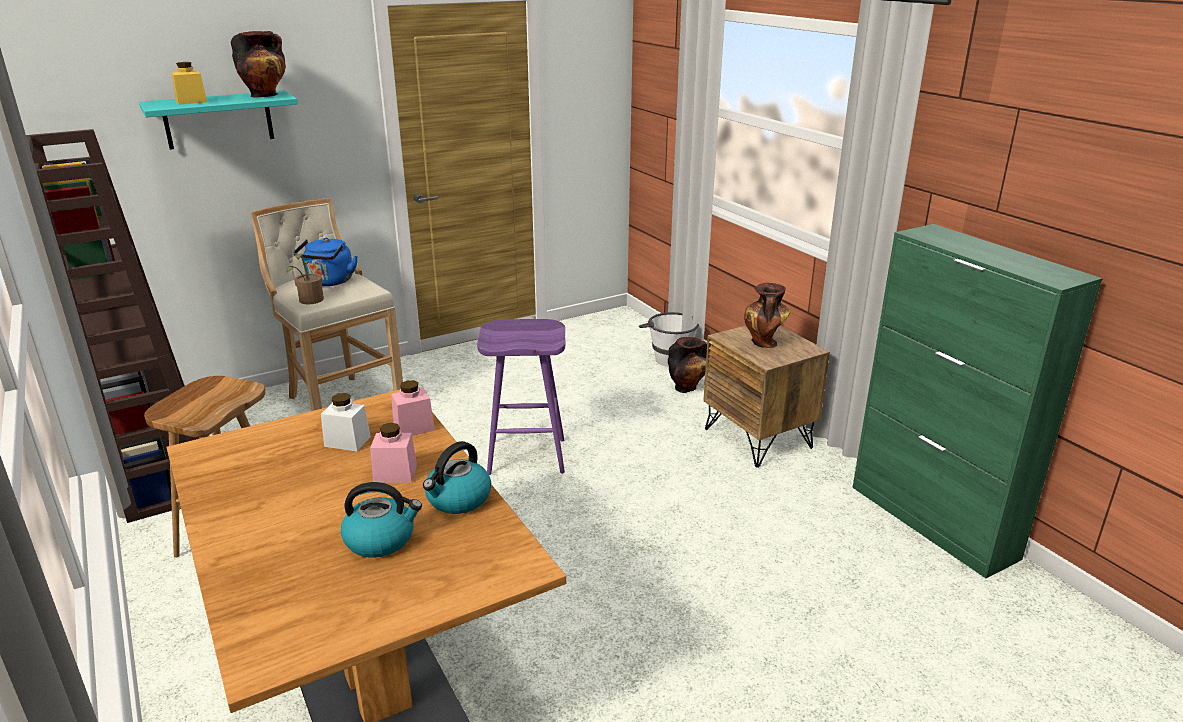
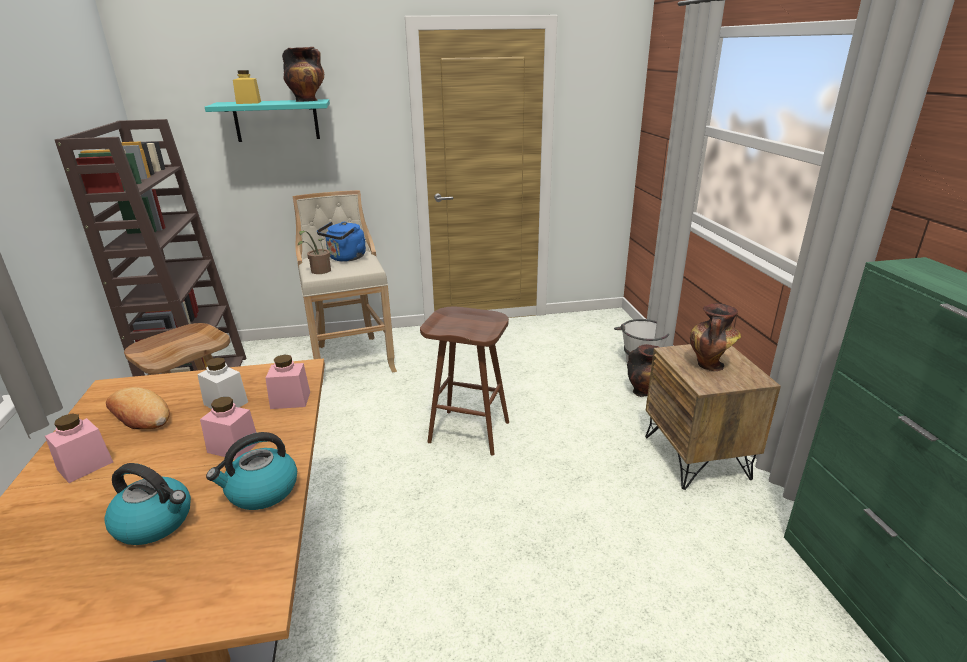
camera: 20 degrees right, 0 degrees up
purple stool [477,319,565,475] -> brown stool [420,307,509,455]
none -> pink jar [45,413,113,483]
none -> bread [106,387,170,429]

